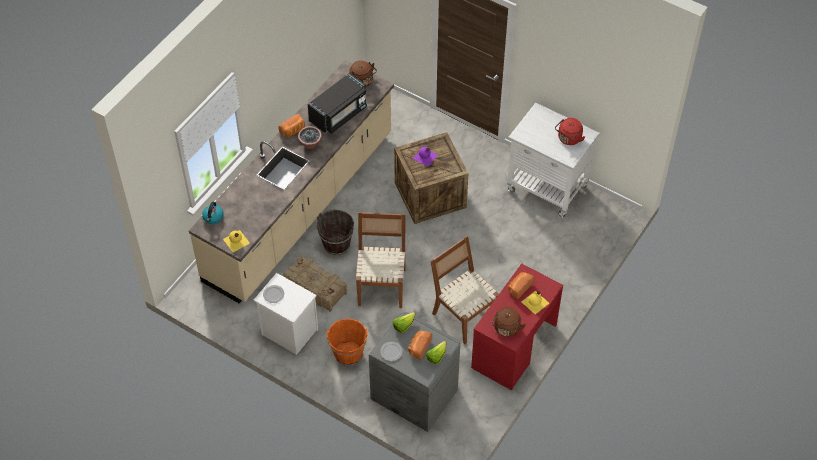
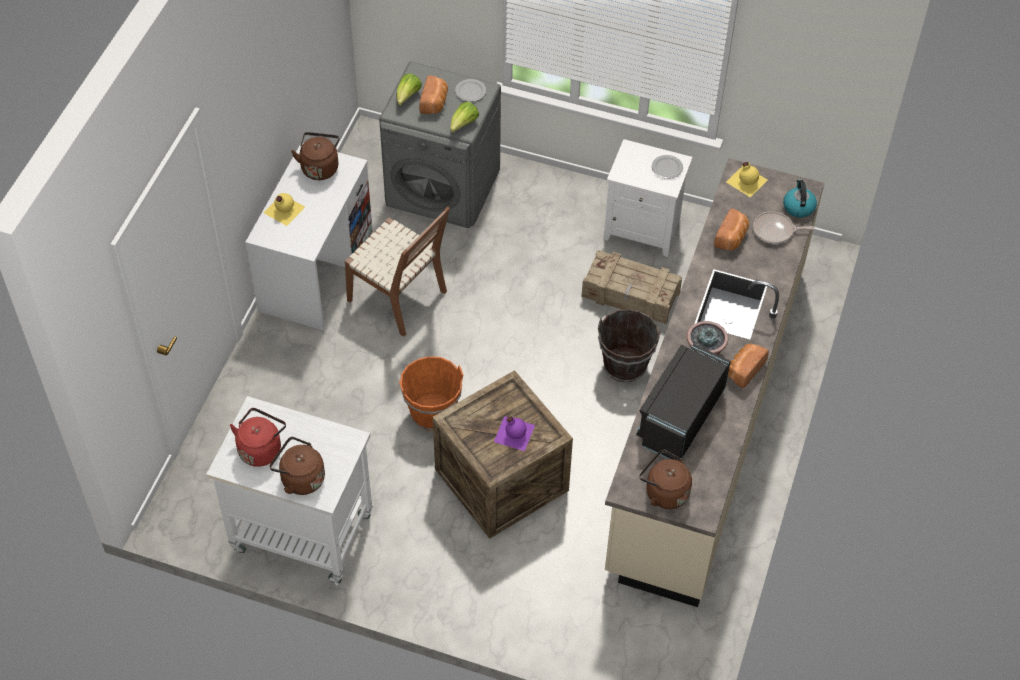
camera: 165 degrees right, 0 degrees up
orange bucket [327,319,368,366] -> orange bucket moved to [399,356,463,431]
chair [356,212,406,308] -> none
red desk [471,263,563,390] -> white desk [245,142,373,330]
bread [508,272,534,299] -> bread moved to [714,208,749,251]
none -> brown kettle [270,437,325,495]
none -> frying pan [753,211,815,244]

